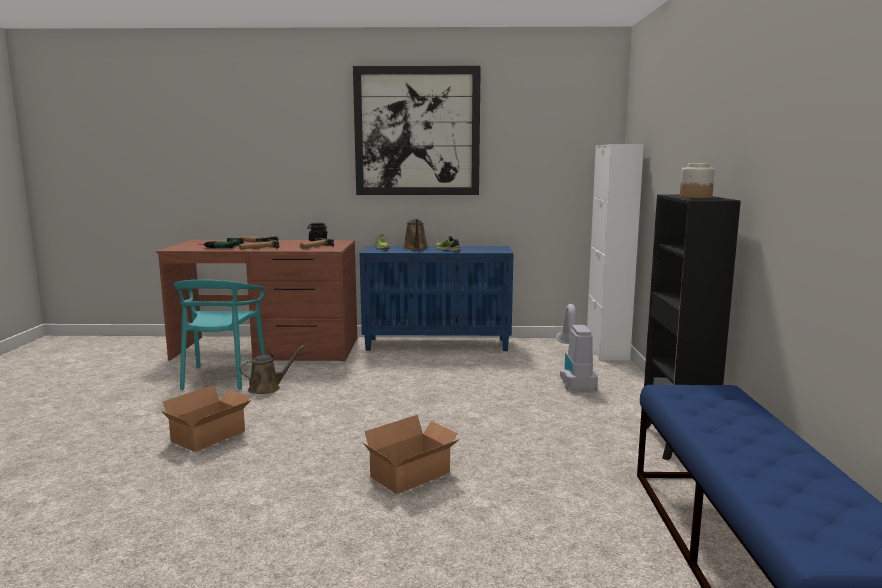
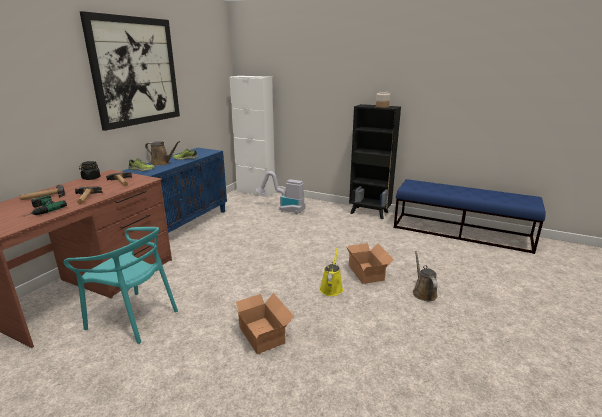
camera: 65 degrees left, 10 degrees up
brown watering can [239,345,305,394] -> brown watering can moved to [413,251,438,301]
none -> yellow watering can [320,247,343,296]

